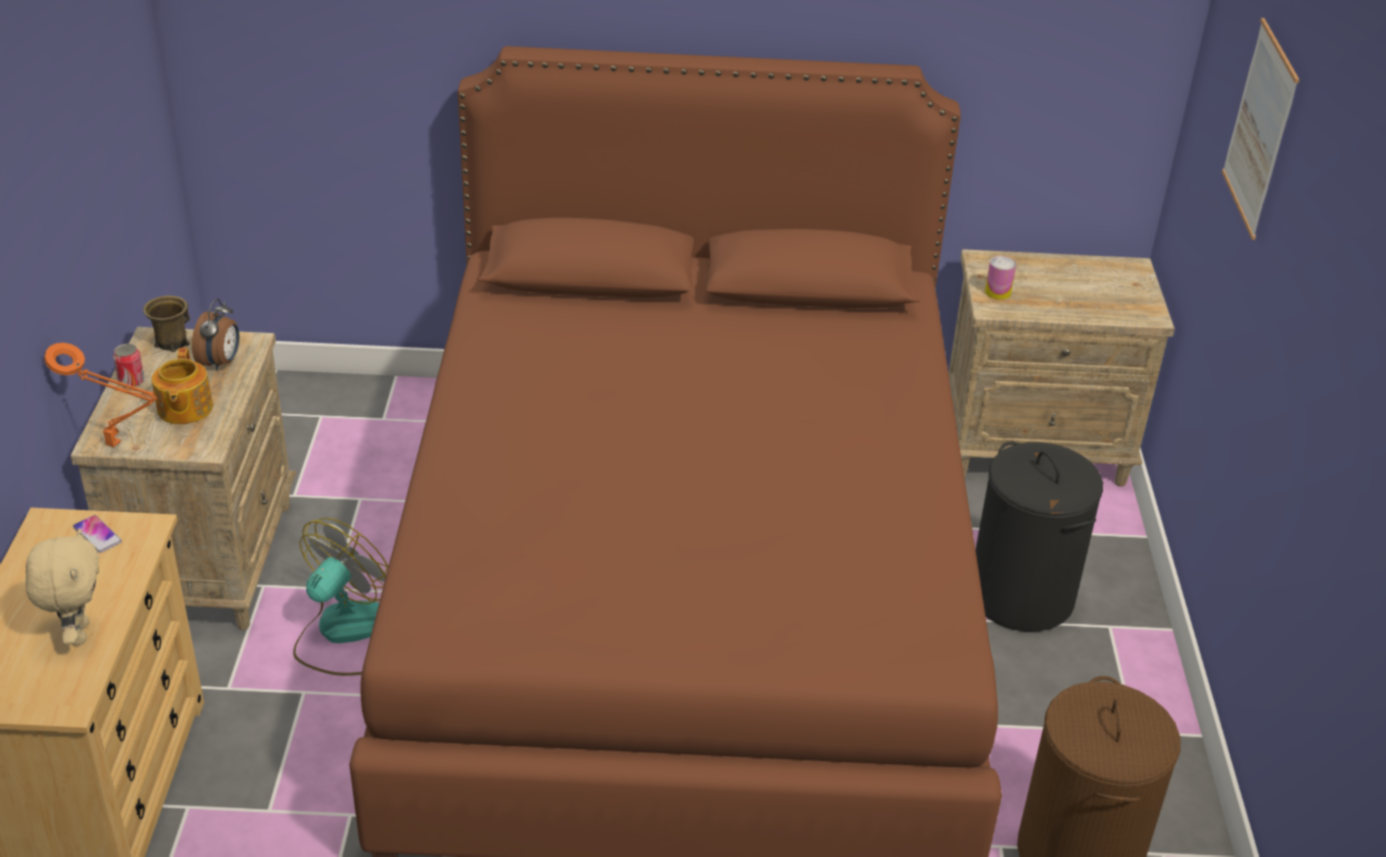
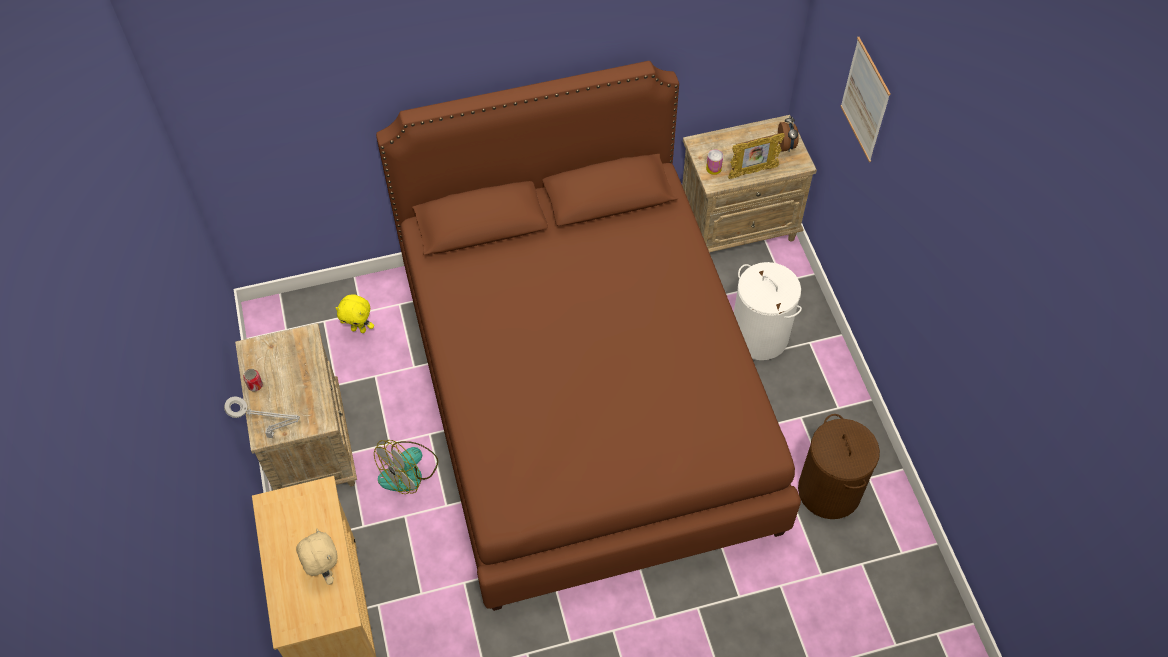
camera: 15 degrees left, 20 degrees up
orange table lamp [44,343,158,447] -> grey table lamp [224,396,300,438]
phone [73,515,122,553] -> none
brown mug [143,295,190,352] -> none
teapot [151,348,213,424] -> none
alarm clock [192,298,239,371] -> alarm clock moved to [778,116,799,152]
fan [293,518,388,676] -> fan turned 150 degrees counterclockwise [374,440,438,494]
black laundry basket [976,441,1103,632] -> white laundry basket [734,262,802,360]
none -> yellow plush toy [335,294,374,333]
none -> picture frame [728,133,785,179]

